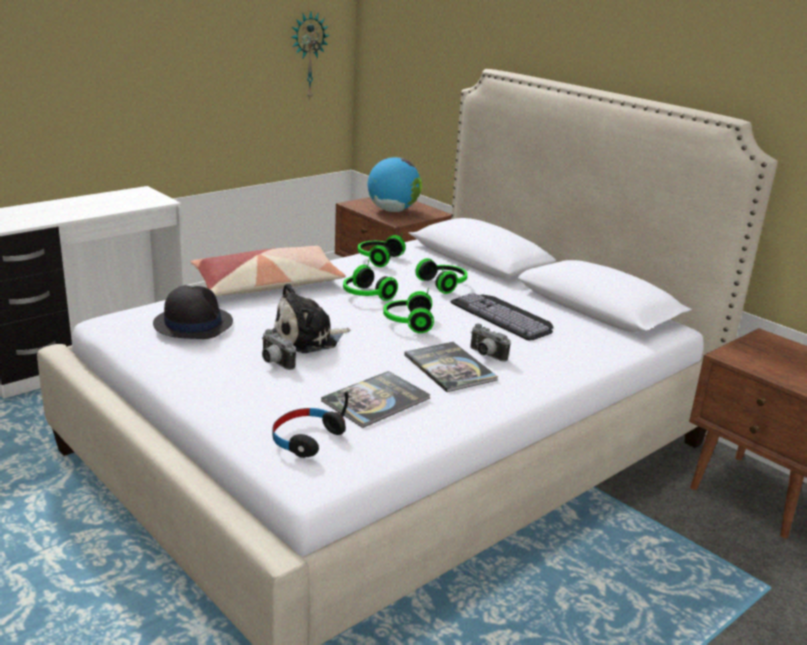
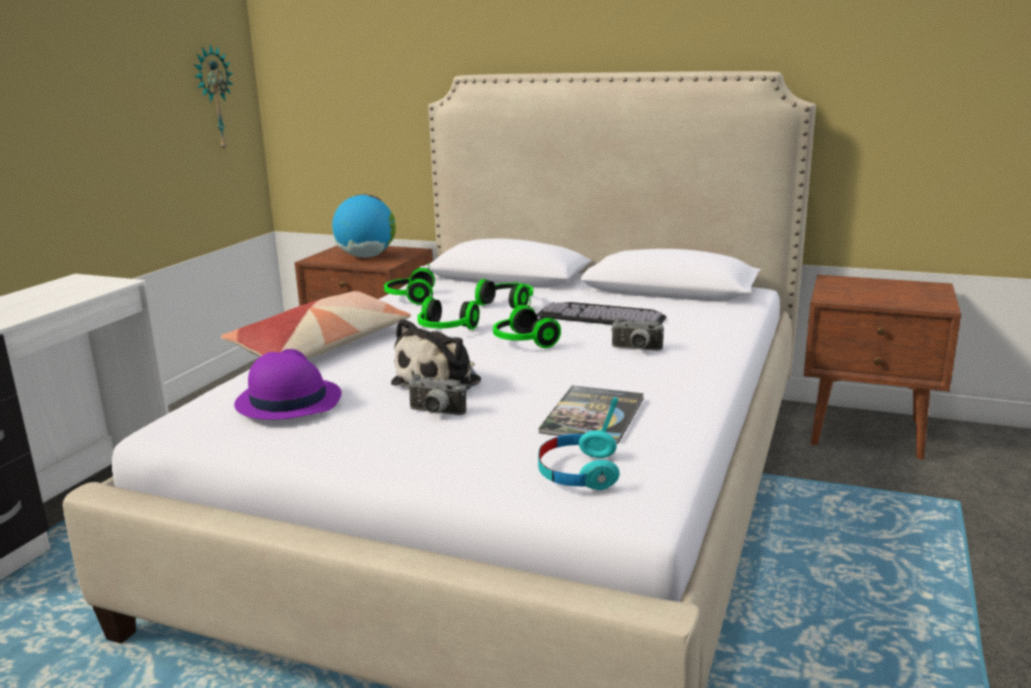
camera: 25 degrees left, 5 degrees down
black hat [153,285,233,339] -> purple hat [234,349,342,420]
black headphones [272,392,349,458] -> turquoise headphones [538,397,620,490]
book [404,342,498,392] -> none

